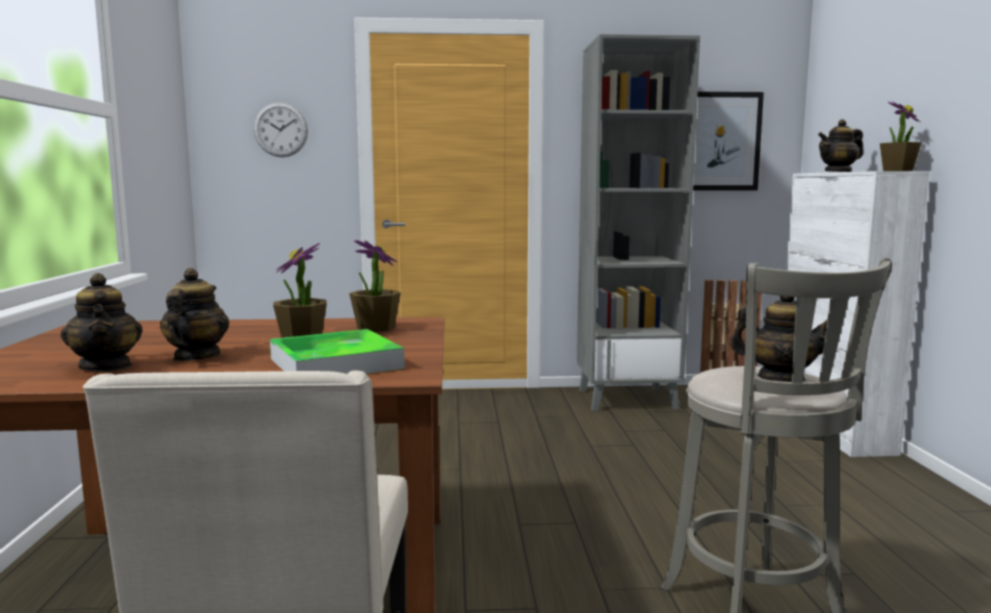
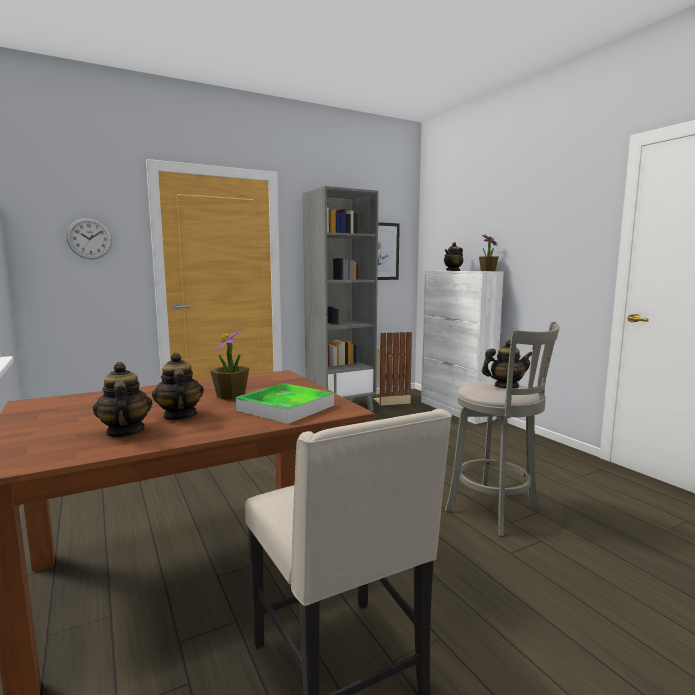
camera: 25 degrees left, 0 degrees up
teapot [61,273,142,371] -> teapot turned 150 degrees counterclockwise [93,362,153,438]
potted plant [349,240,401,332] -> none

